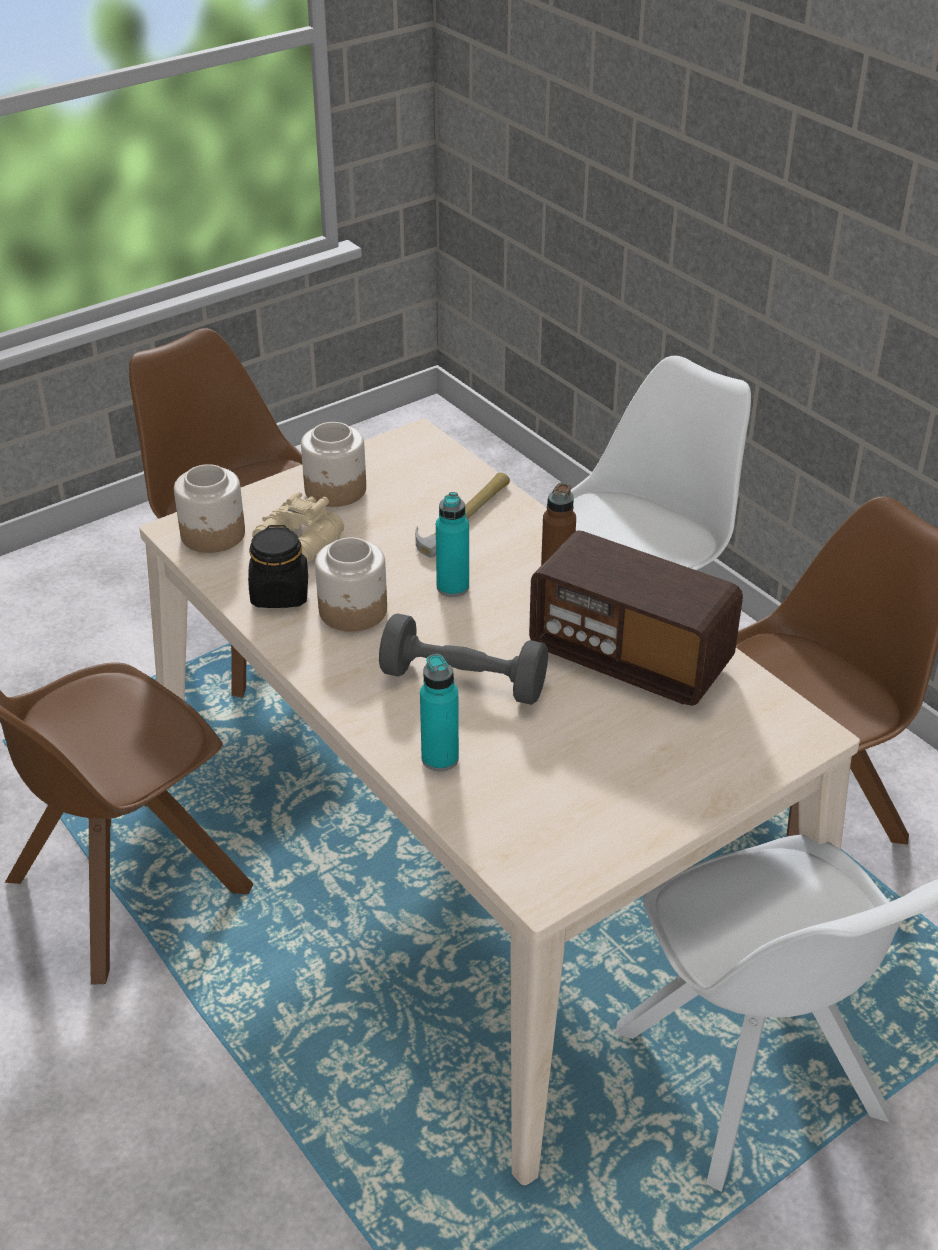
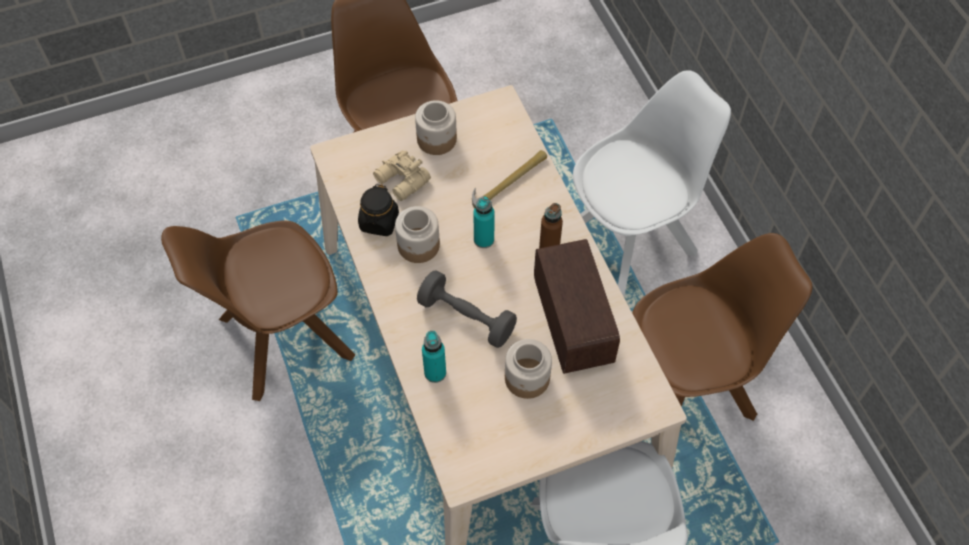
camera: 15 degrees right, 20 degrees up
jar [174,464,245,553] -> jar moved to [505,339,552,399]
radio [529,530,743,706] -> radio turned 150 degrees counterclockwise [534,239,620,374]

